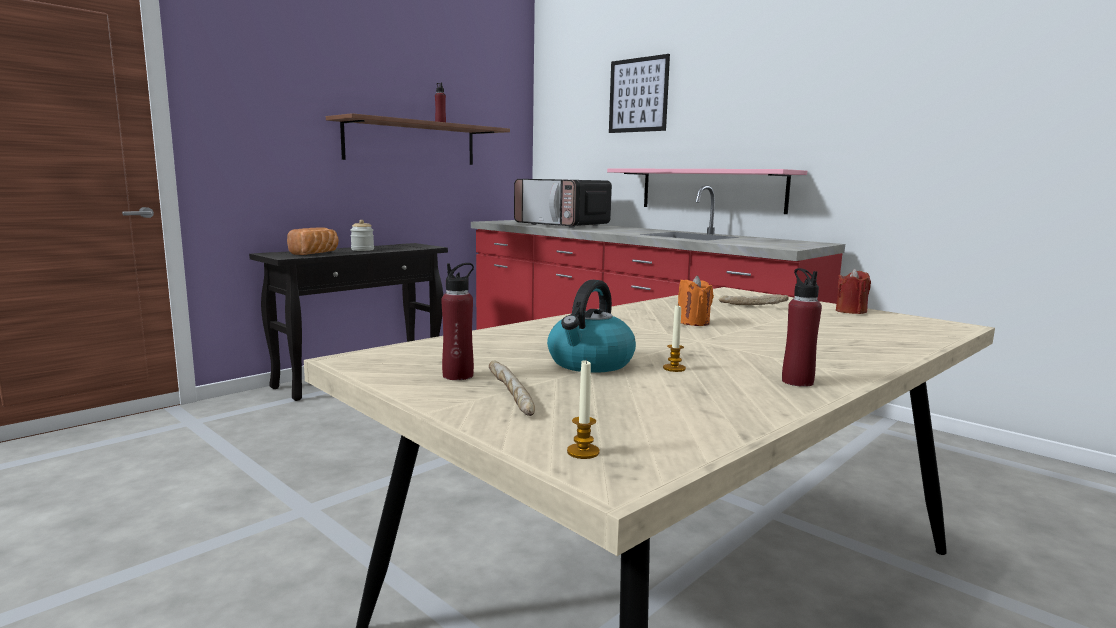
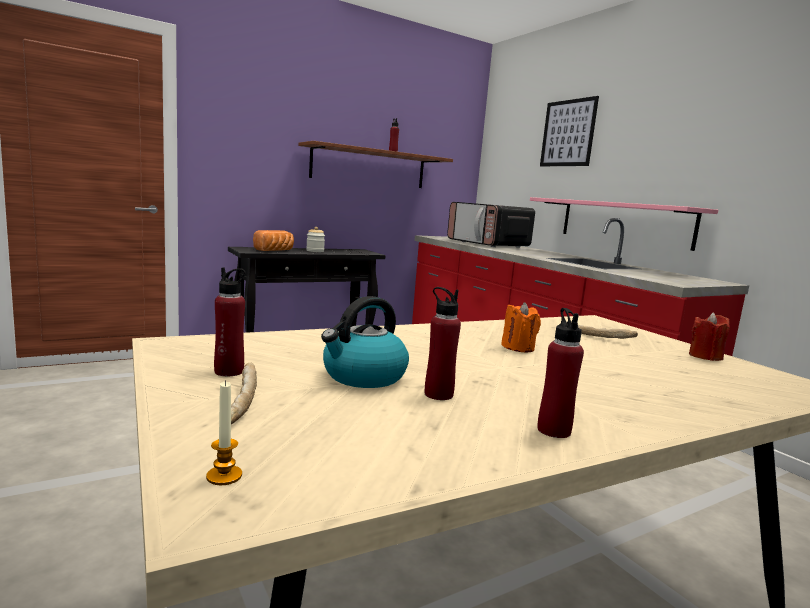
camera: 15 degrees right, 0 degrees up
candle [663,305,686,372] -> red bottle [425,287,461,400]

